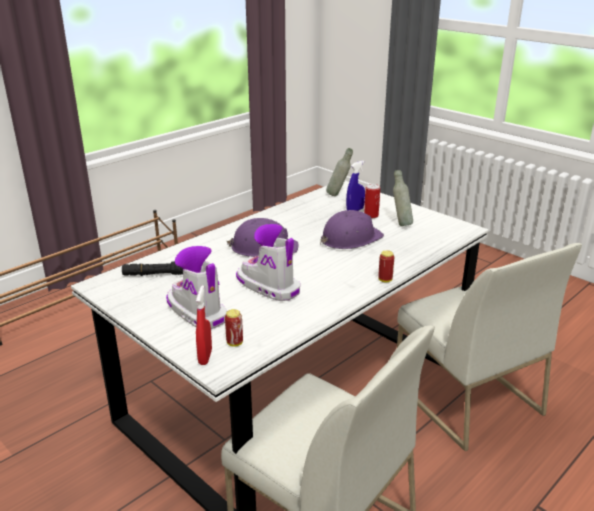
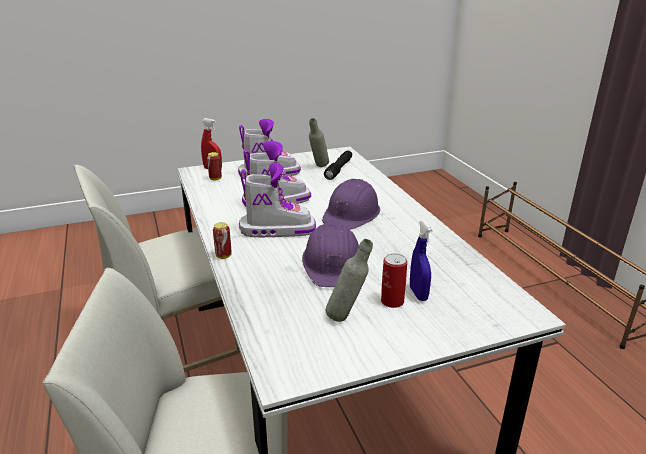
camera: 115 degrees right, 0 degrees up
grey bottle [326,148,353,196] -> grey bottle moved to [309,118,329,167]
none -> boot [239,163,316,237]

